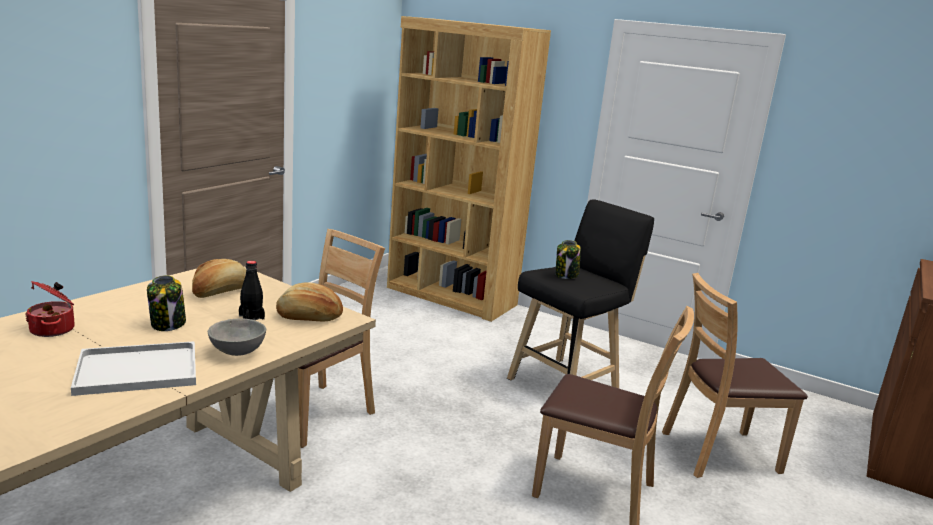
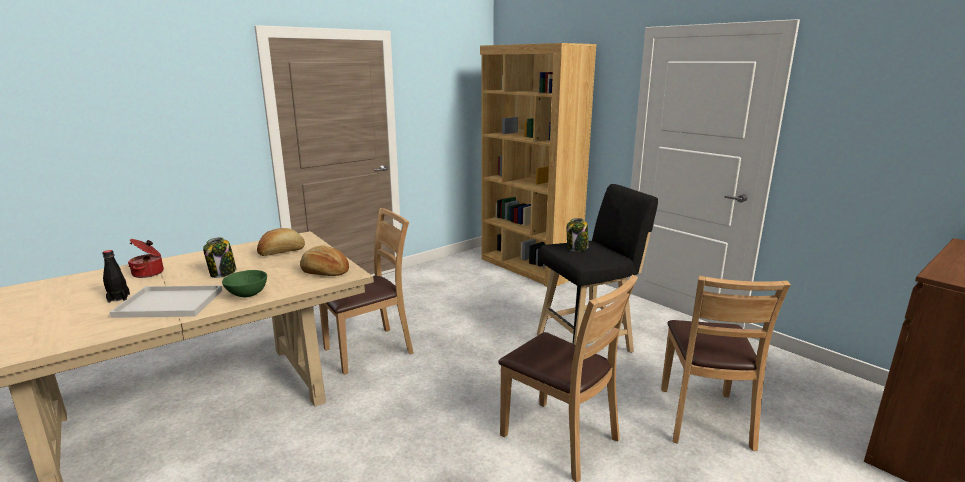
camera: 20 degrees right, 0 degrees up
grey bowl [208,318,266,356] -> green bowl [222,270,267,297]
black bottle [239,261,265,320] -> black bottle moved to [102,250,130,303]
brown chair [662,273,808,478] -> brown chair turned 90 degrees counterclockwise [661,276,791,451]

